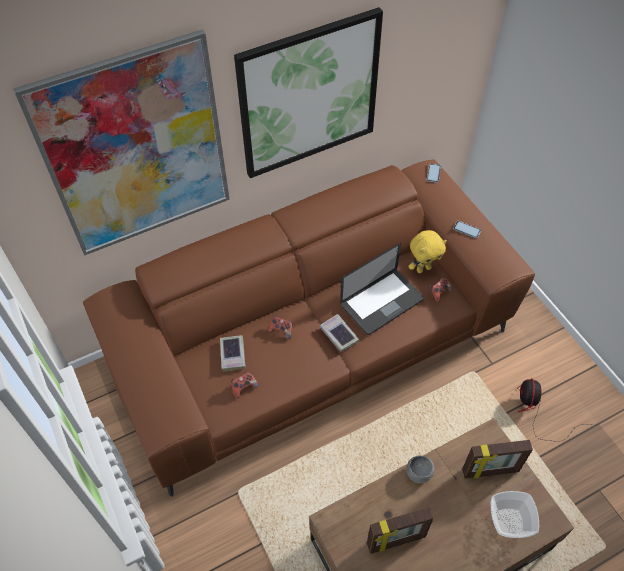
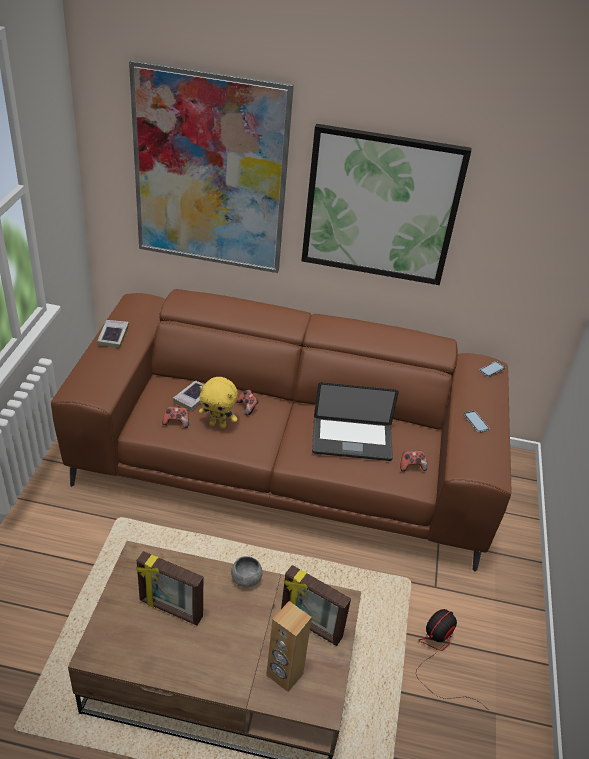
camera: 35 degrees right, 15 degrees down
book [320,314,359,352] -> book moved to [97,320,129,348]
yellow plush toy [408,230,447,273] -> yellow plush toy moved to [199,377,238,429]
bowl [491,491,539,538] -> brown speaker [266,601,312,692]

